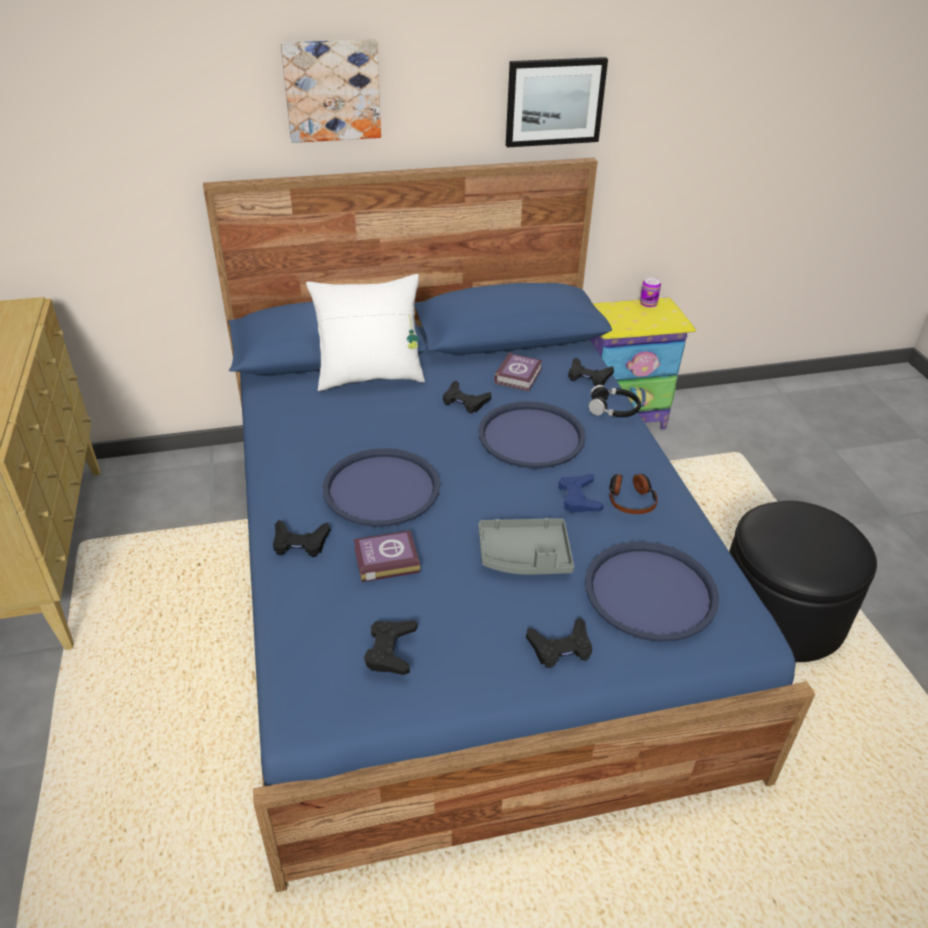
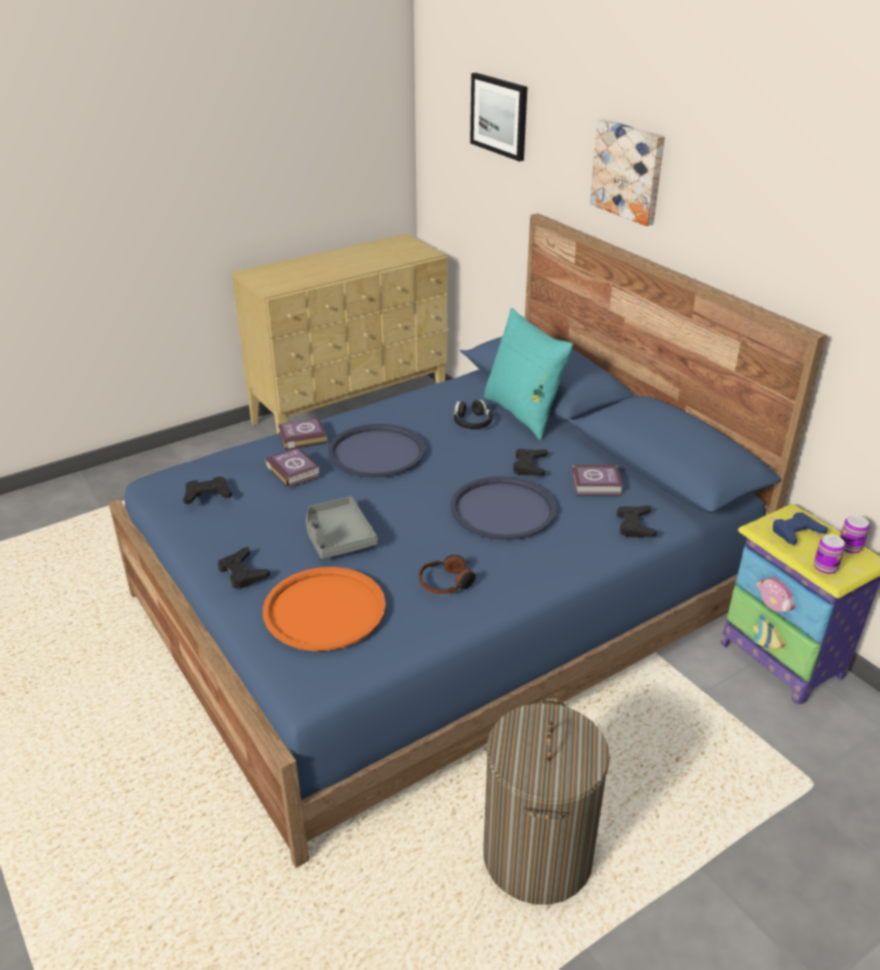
camera: 70 degrees right, 5 degrees down
black game controller [273,520,331,557] -> book [278,418,327,450]
white pillow [306,274,425,391] -> turquoise pillow [483,308,573,440]
picture [506,57,608,147] -> picture moved to [470,73,527,161]
blue game controller [558,474,604,512] -> blue game controller moved to [773,513,828,545]
blue tray [585,541,719,642] -> orange tray [263,567,386,651]
black headphones [588,385,641,417] -> black headphones moved to [454,399,493,429]
black ottoman [729,501,877,662] -> laundry basket [483,698,610,905]
none -> can [814,535,845,574]

